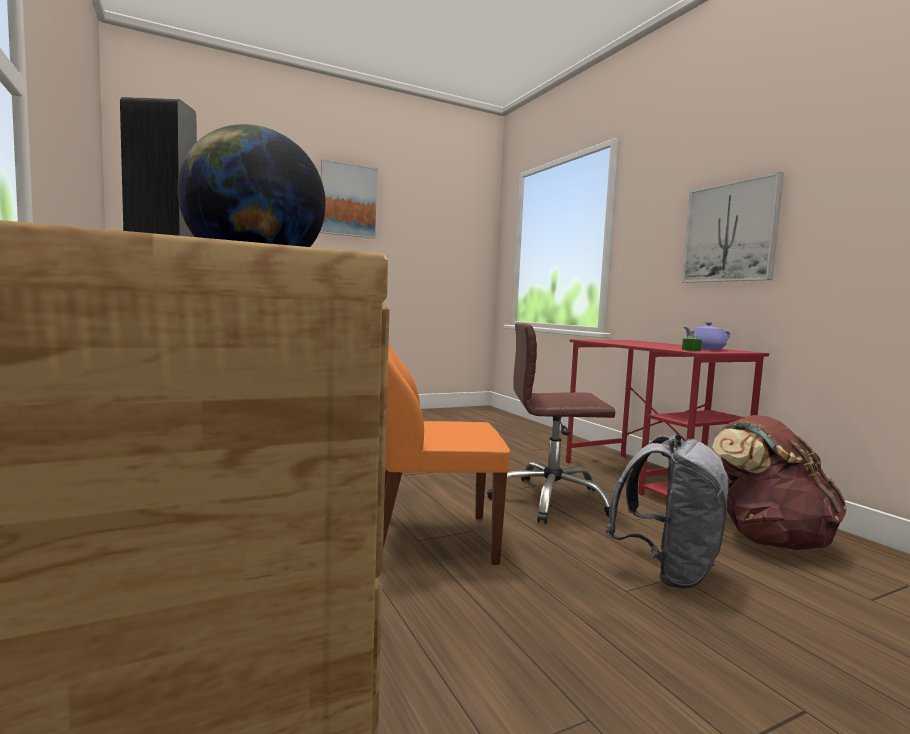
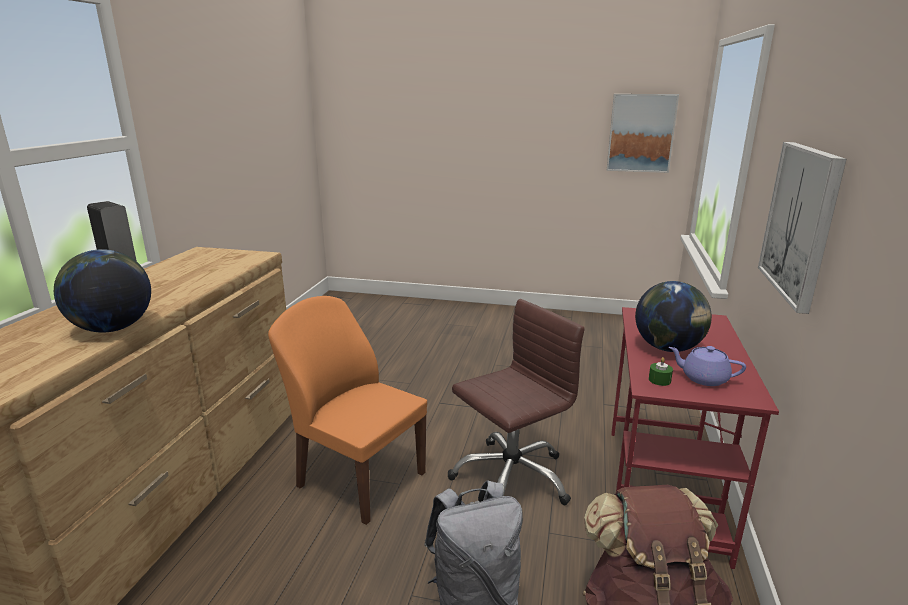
camera: 40 degrees right, 15 degrees up
picture [320,159,378,238] -> picture moved to [607,94,679,173]
brown office chair [487,322,615,524] -> brown office chair turned 105 degrees clockwise [448,299,584,505]
none -> globe [635,281,712,352]

